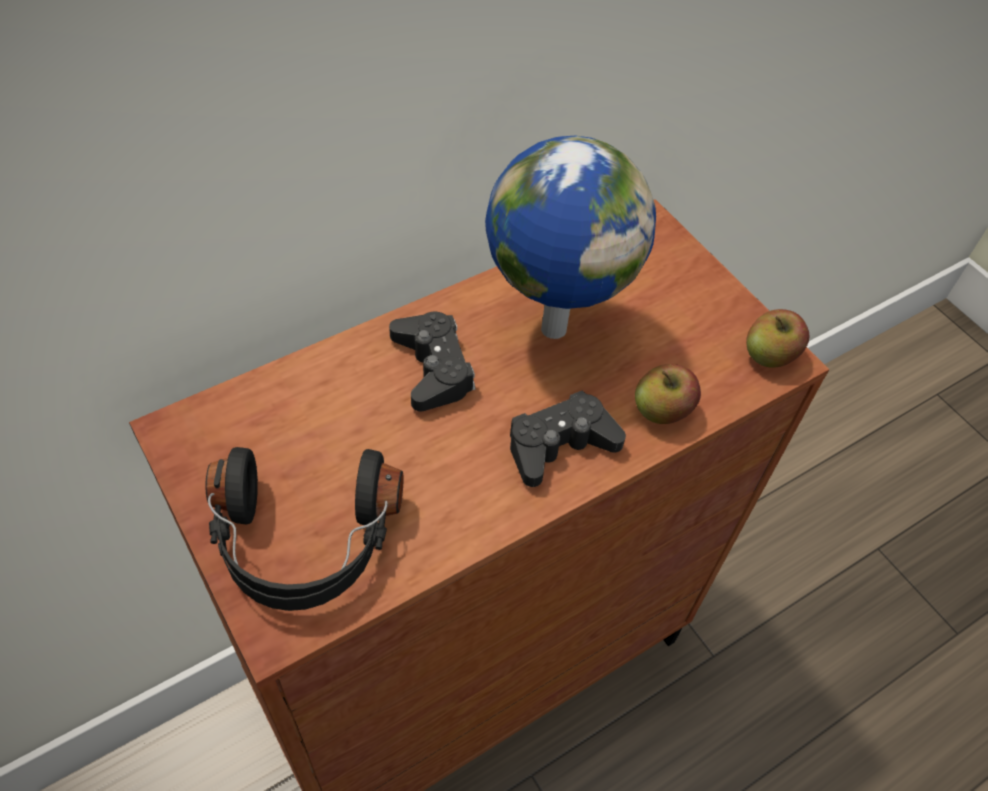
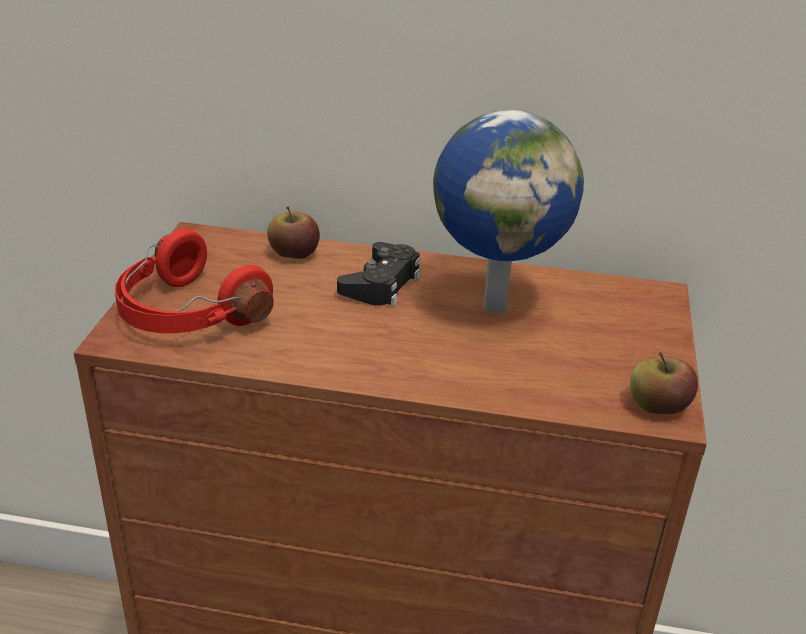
camera: 45 degrees right, 20 degrees down
black headphones [205,447,404,611] -> red headphones [115,229,274,333]
black game controller [510,391,626,487] -> none
apple [635,364,701,424] -> apple moved to [267,206,320,259]

